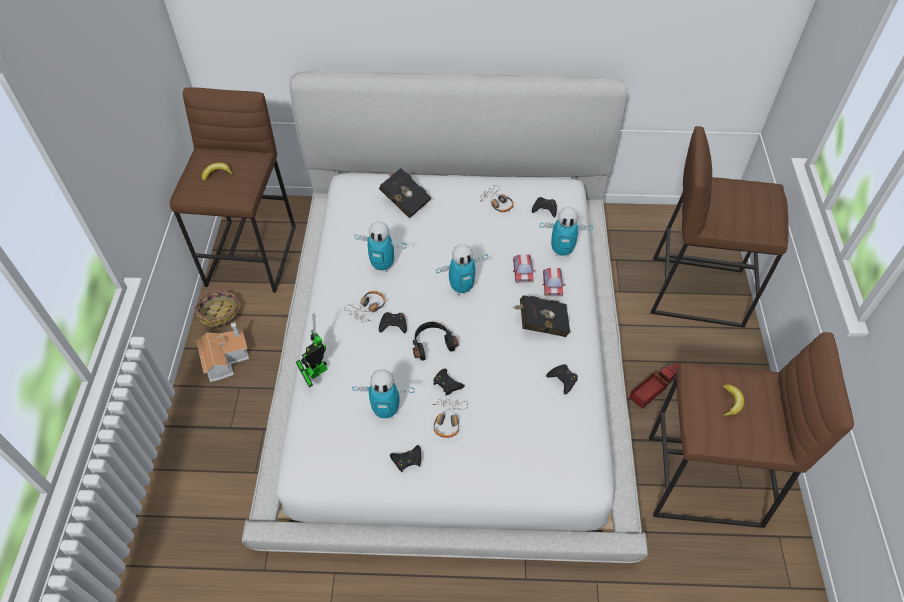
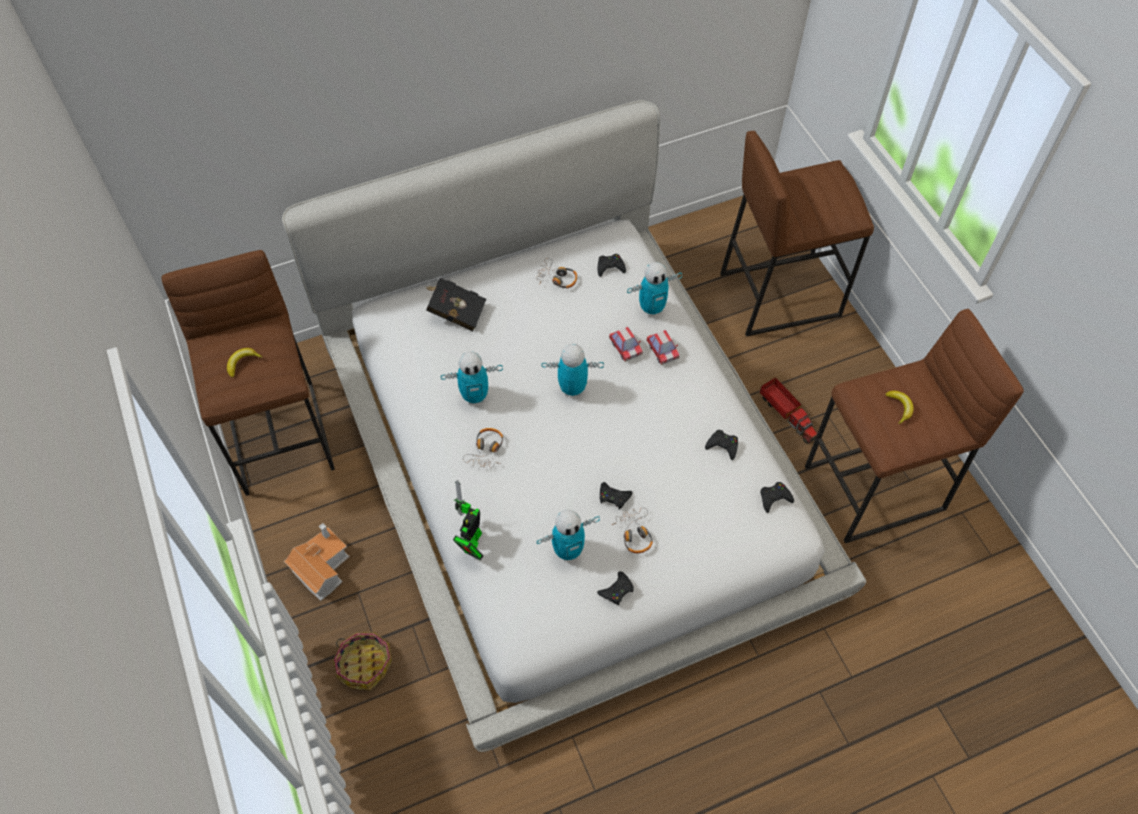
camera: 25 degrees left, 5 degrees up
basket [194,290,241,328] -> basket moved to [333,632,392,691]
black game controller [379,312,407,334] -> black game controller moved to [761,482,794,513]
black headphones [413,322,458,361] -> none
toy robot [436,244,488,295] -> toy robot turned 135 degrees counterclockwise [541,344,604,396]
black book [513,295,571,337] -> none
toy truck [629,363,680,409] -> toy truck turned 120 degrees clockwise [760,377,817,444]

